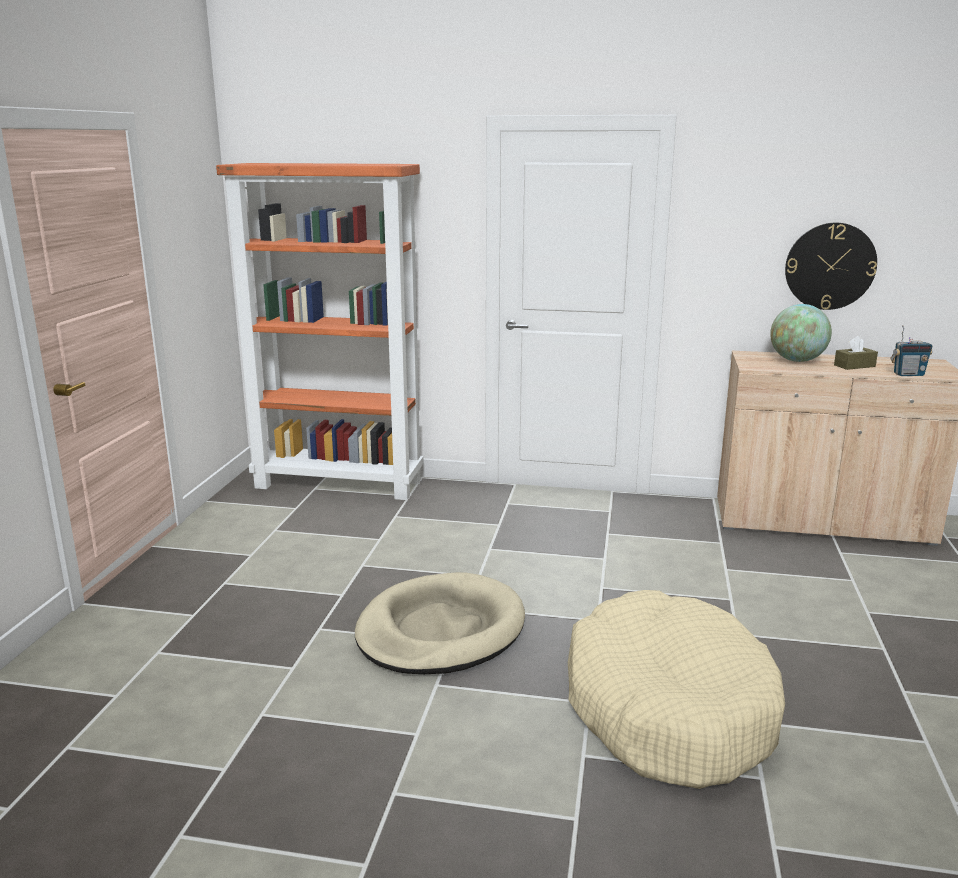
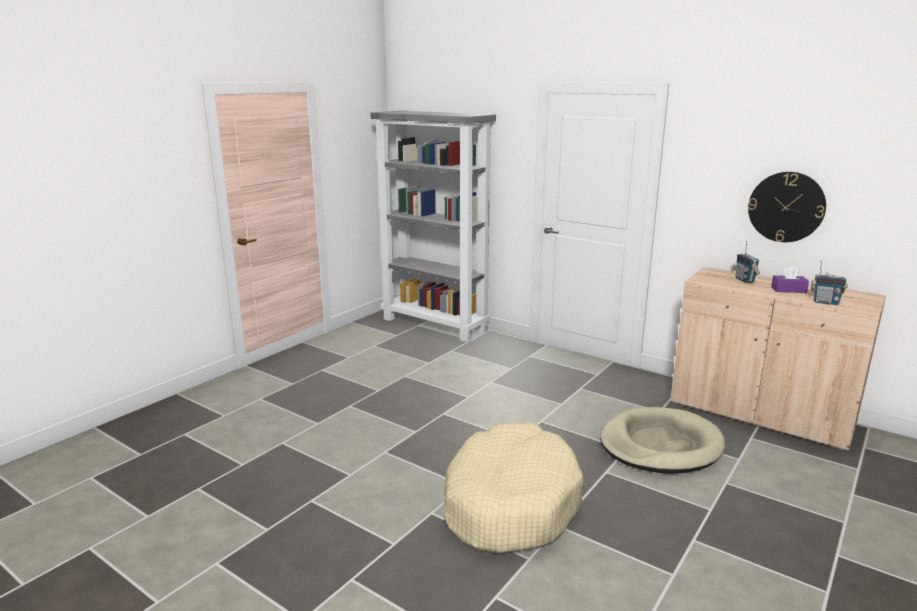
camera: 25 degrees right, 0 degrees up
orange bookcase [216,163,424,500] -> grey bookcase [370,111,496,342]
beige dog bed [355,572,525,674] -> beige dog bed moved to [600,407,725,474]
globe [770,304,832,362] -> radio [735,241,760,283]
brown tissue box [834,336,878,370] -> purple tissue box [771,266,809,293]

